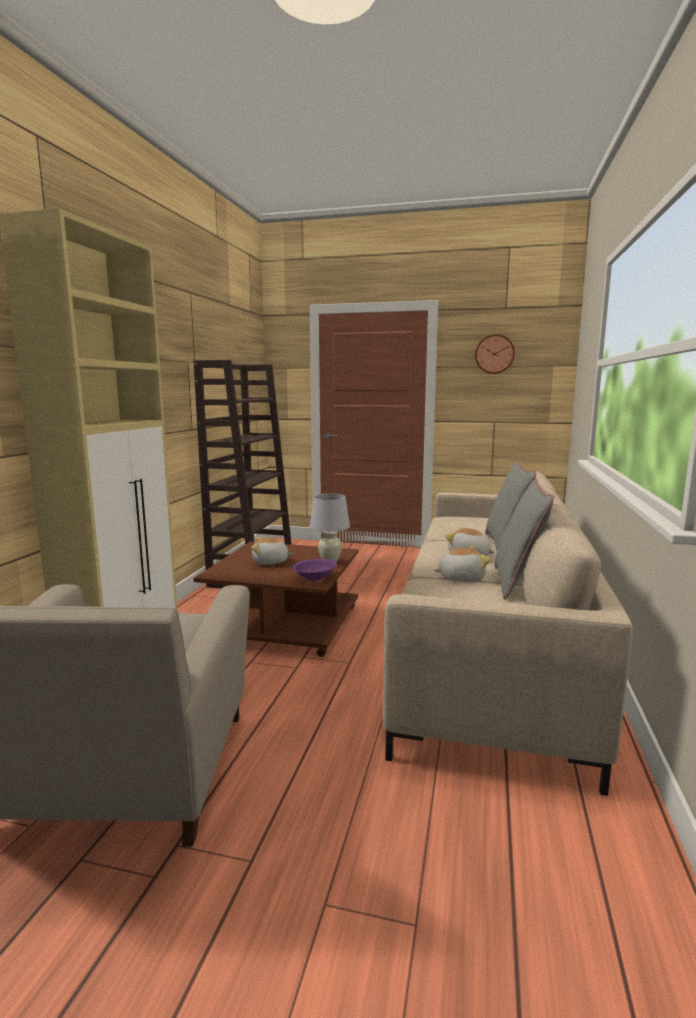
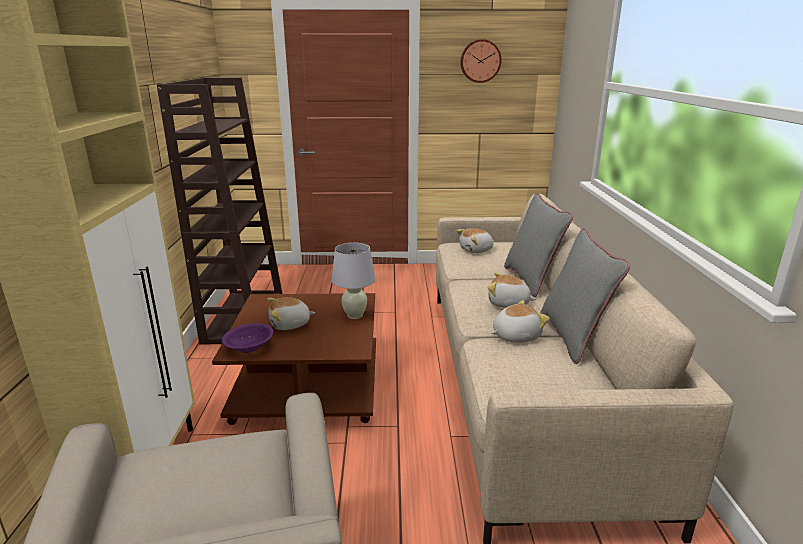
camera: 15 degrees left, 10 degrees up
purple bowl [292,559,337,581] -> purple bowl moved to [222,323,273,353]
none -> plush toy [456,228,494,253]

